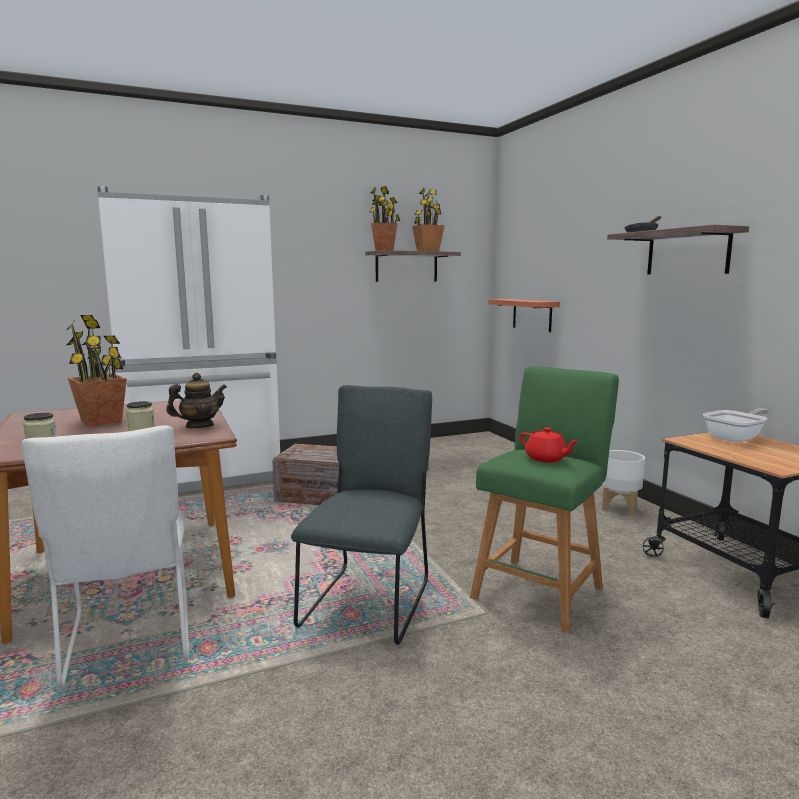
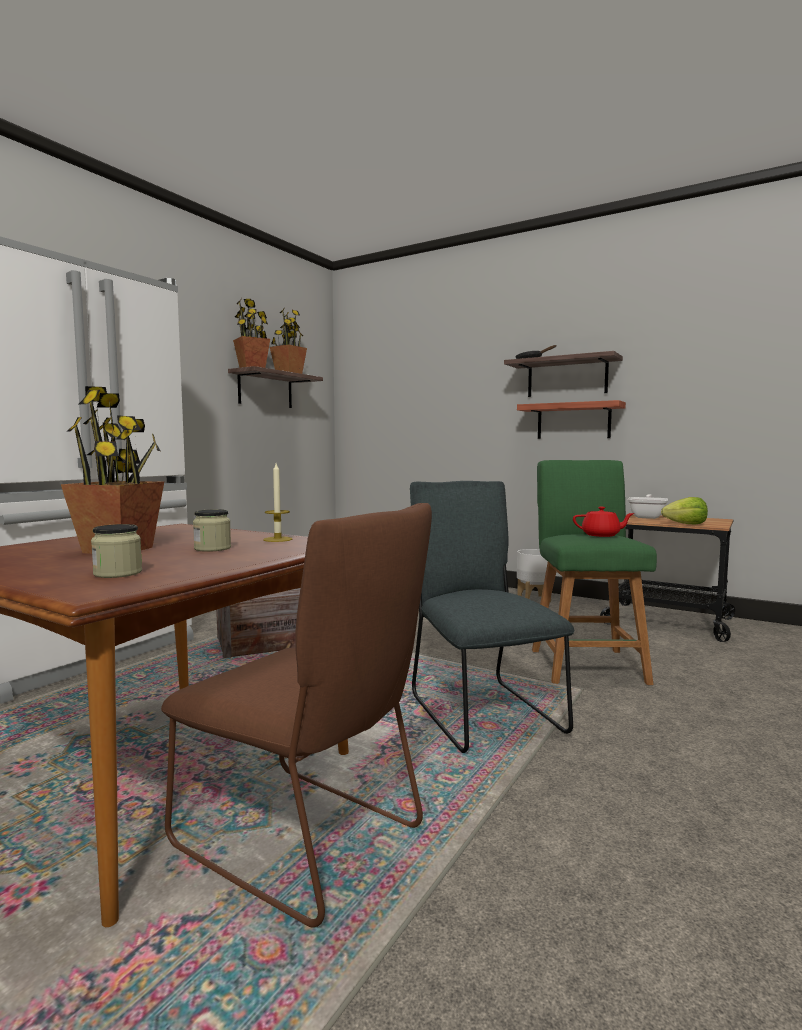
camera: 35 degrees left, 5 degrees down
white chair [22,425,189,690] -> brown chair [161,503,432,928]
teapot [166,373,227,428] -> candle [263,463,292,542]
shelf [488,299,560,332] -> shelf moved to [517,400,626,439]
none -> lettuce [661,497,708,525]

